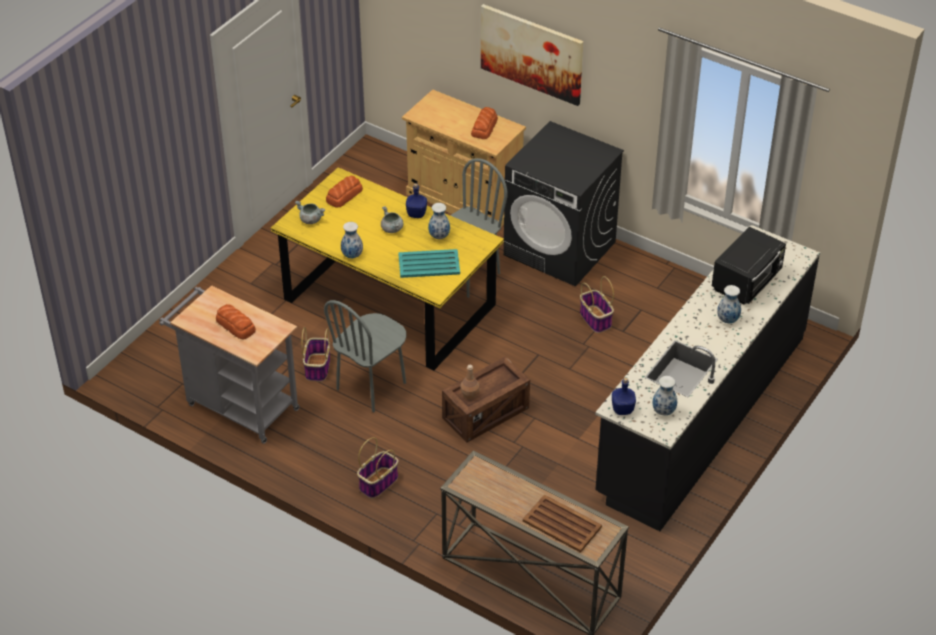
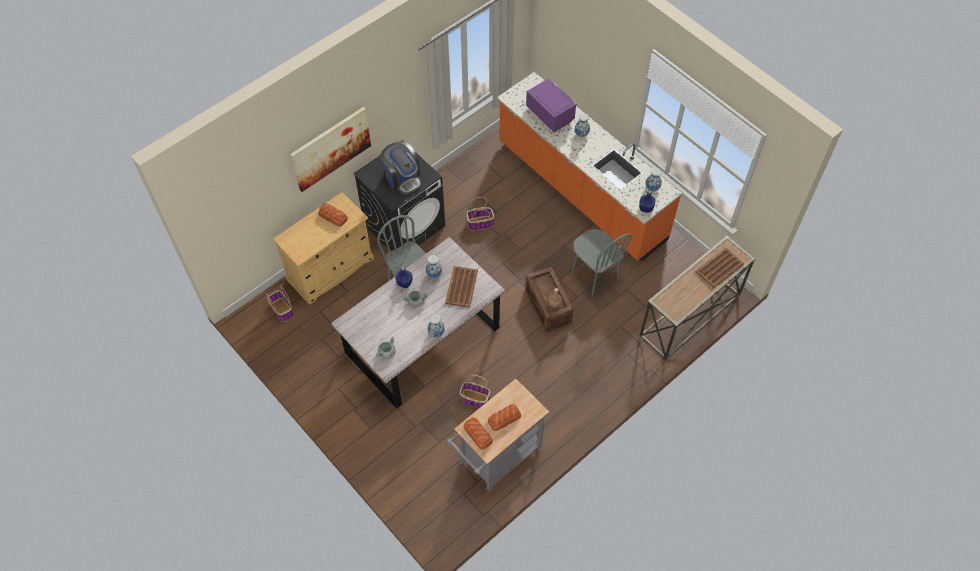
camera: 75 degrees left, 15 degrees up
yellow dining table [271,167,504,370] -> grey dining table [331,237,505,409]
grey chair [324,300,406,412] -> grey chair moved to [572,229,632,296]
bread [326,175,363,208] -> bread moved to [464,417,493,450]
basket [357,437,398,498] -> basket moved to [265,285,294,322]
turquoise tray [398,249,460,278] -> brown tray [445,266,478,308]
black counter [595,225,820,531] -> orange counter [497,72,682,261]
black microwave [712,226,786,304] -> purple microwave [526,78,577,132]
none -> coffee machine [380,142,421,195]

